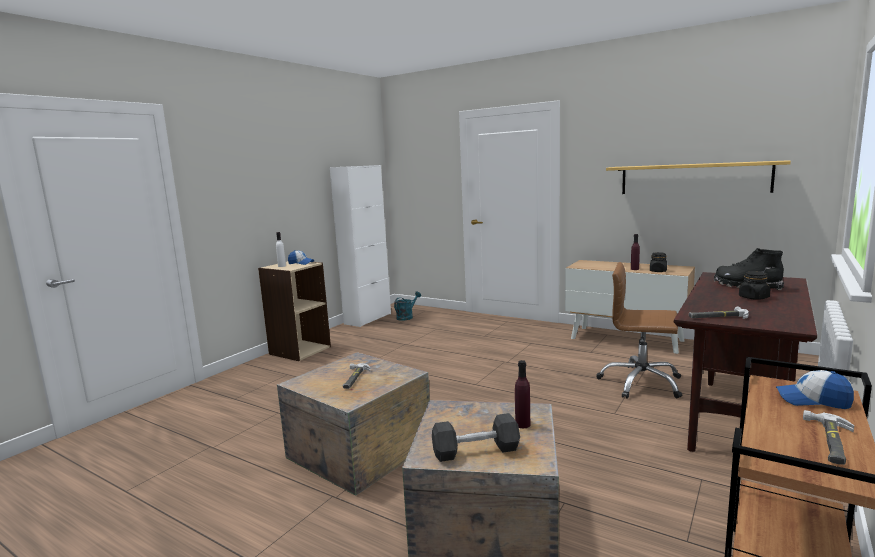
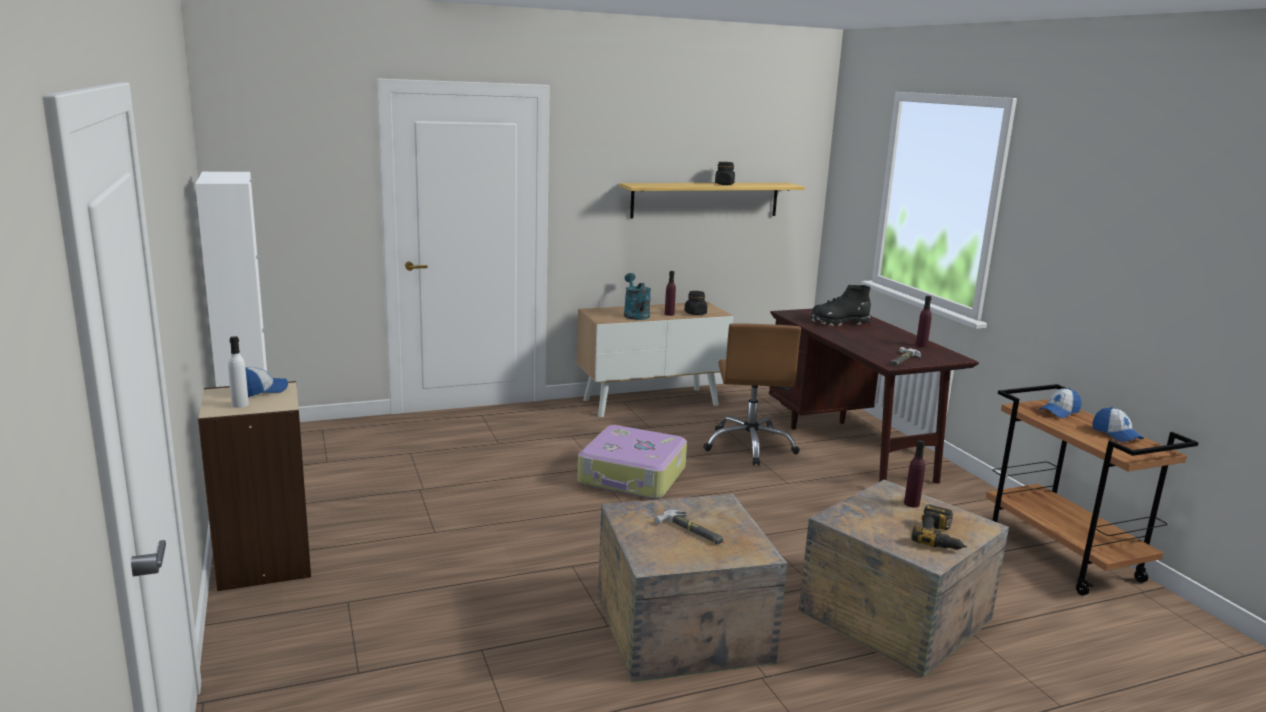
camera: 55 degrees left, 5 degrees up
turquoise watering can [394,291,421,321] -> turquoise watering can moved to [624,273,651,320]
black dumbbell [432,413,520,462] -> power drill [912,504,967,550]
brown office chair [596,262,682,399] -> brown office chair turned 60 degrees counterclockwise [703,323,801,466]
black jar [739,271,770,300] -> black jar moved to [715,162,735,185]
hammer [803,410,854,465] -> cap [1093,407,1144,442]
none -> suitcase [577,425,687,499]
none -> purple bottle [916,296,932,348]

